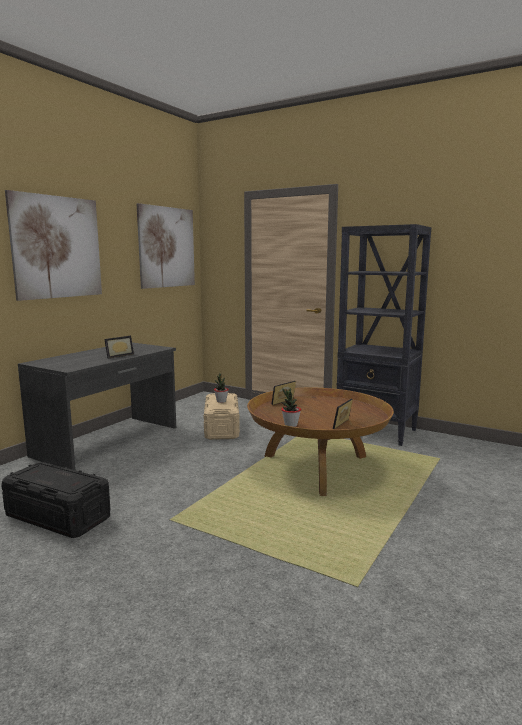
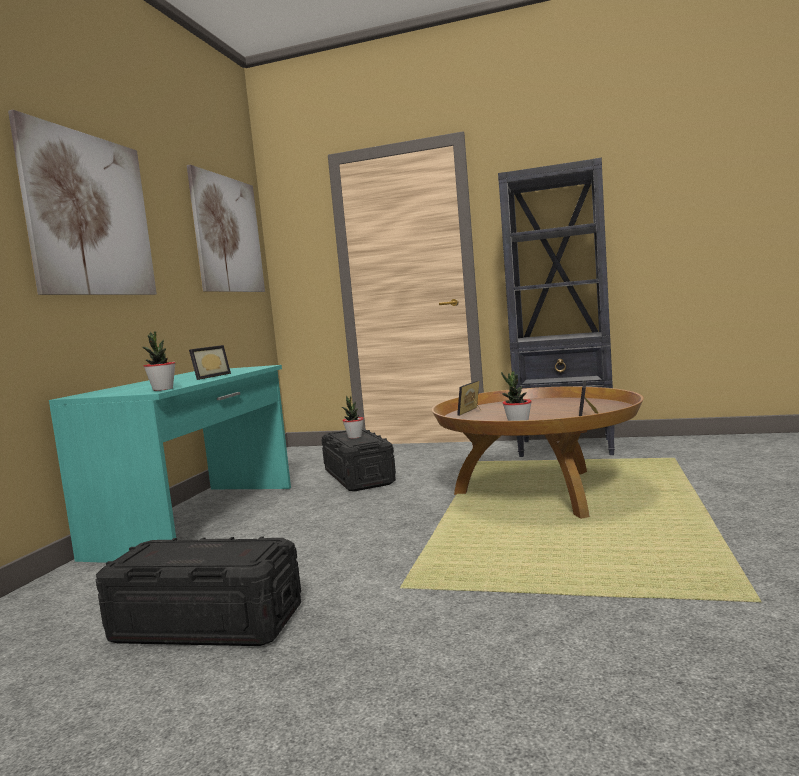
camera: 15 degrees left, 5 degrees down
grey desk [18,343,176,470] -> turquoise desk [49,365,291,563]
beige storage box [204,393,240,440] -> black storage box [321,429,396,491]
none -> potted plant [143,331,176,391]

